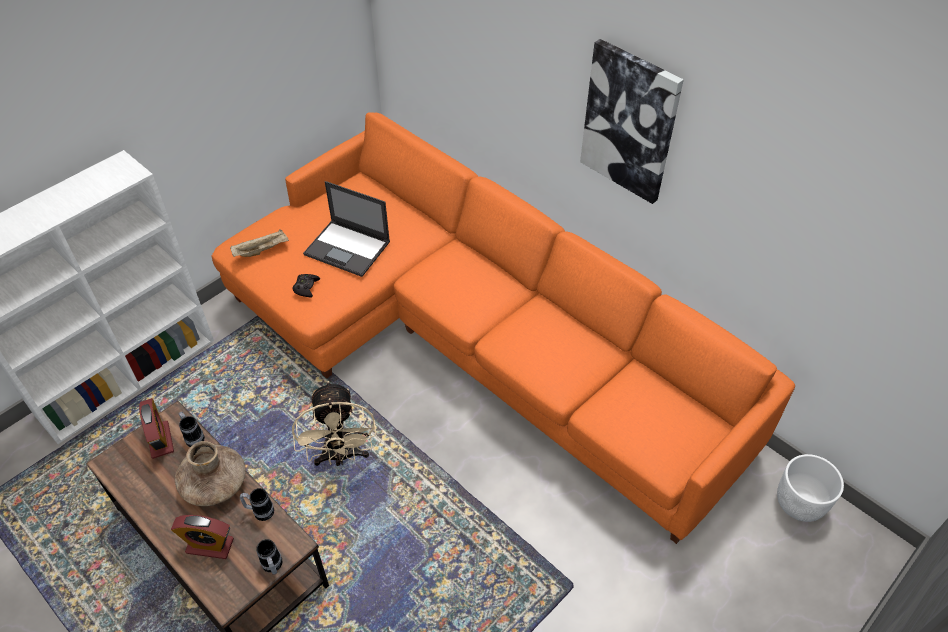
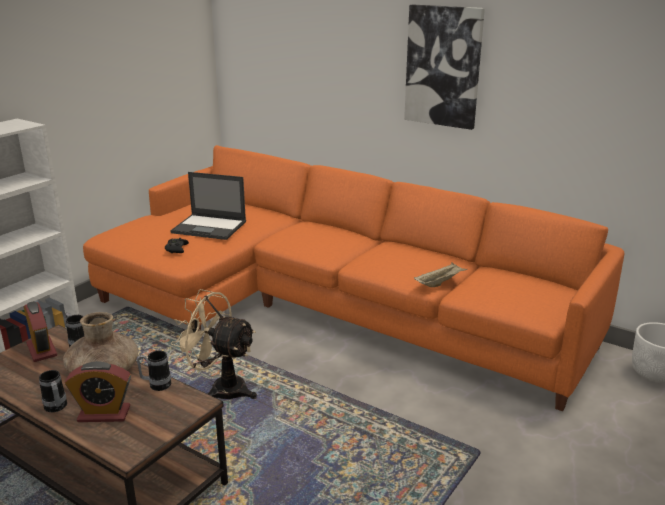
camera: 10 degrees left, 25 degrees down
beige tray [230,229,289,257] -> beige tray moved to [414,262,467,287]
mug [256,539,283,574] -> mug moved to [39,370,67,412]
beige fan [292,381,376,466] -> beige fan turned 135 degrees clockwise [171,289,257,399]

